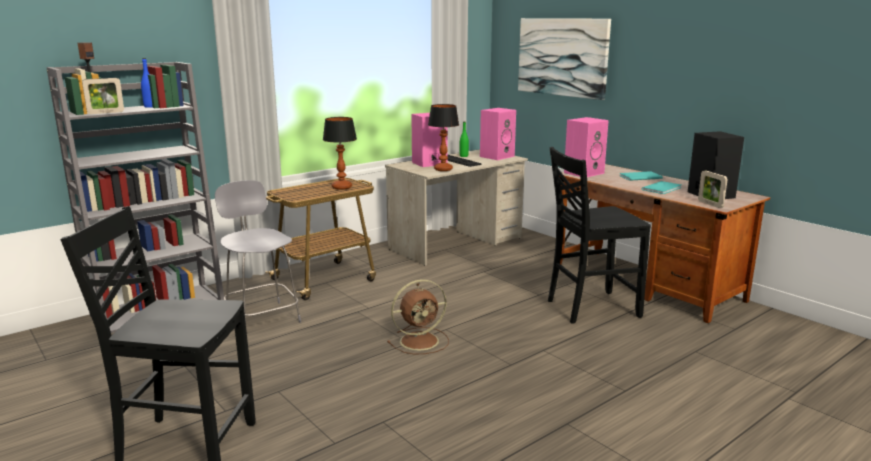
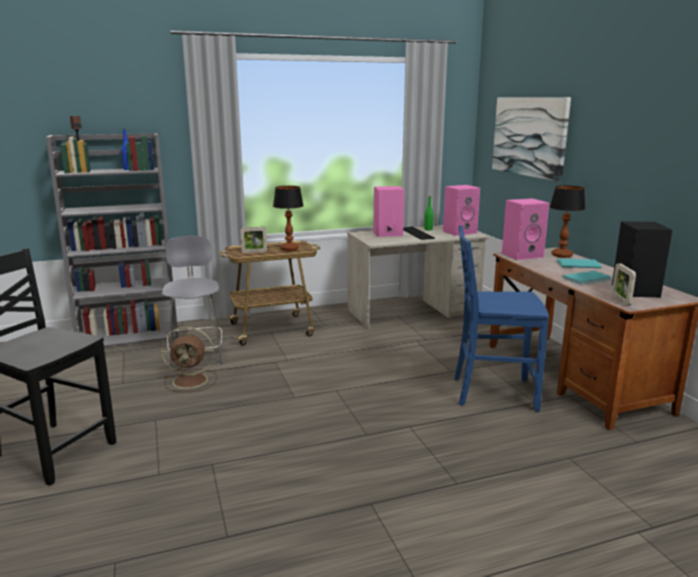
camera: 20 degrees right, 0 degrees up
picture frame [82,78,124,114] -> picture frame moved to [240,227,267,253]
brown fan [387,279,449,354] -> brown fan moved to [161,327,217,392]
table lamp [428,104,459,171] -> table lamp moved to [550,186,585,258]
black chair [548,147,651,324] -> blue chair [454,226,549,411]

